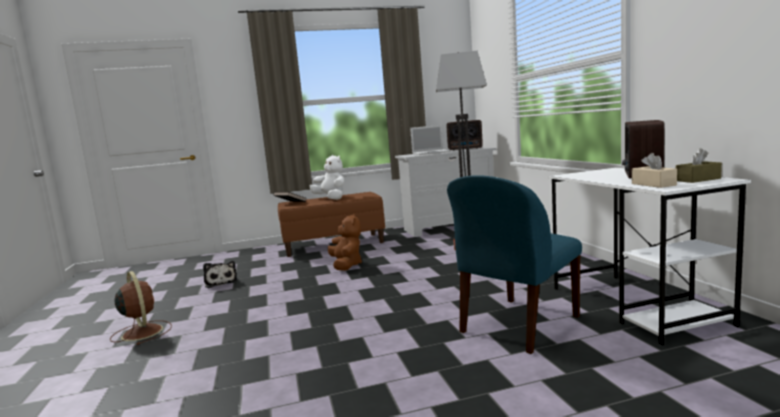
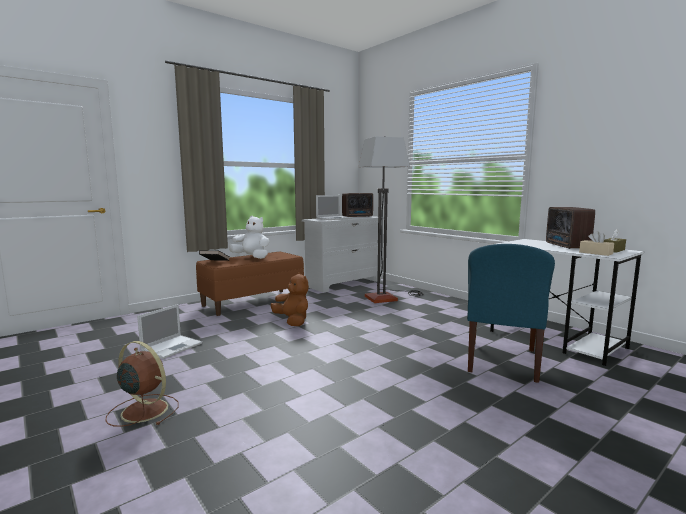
camera: 25 degrees left, 0 degrees up
plush toy [203,261,237,288] -> laptop [137,304,202,359]

